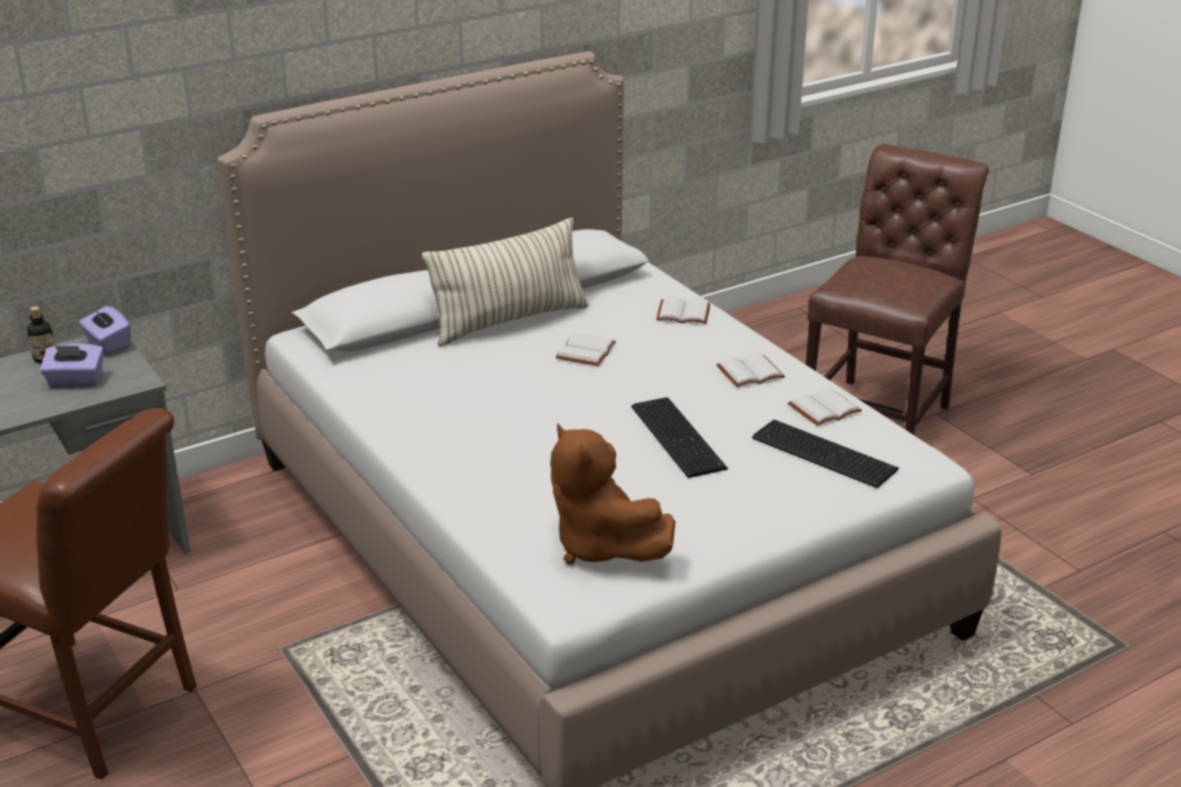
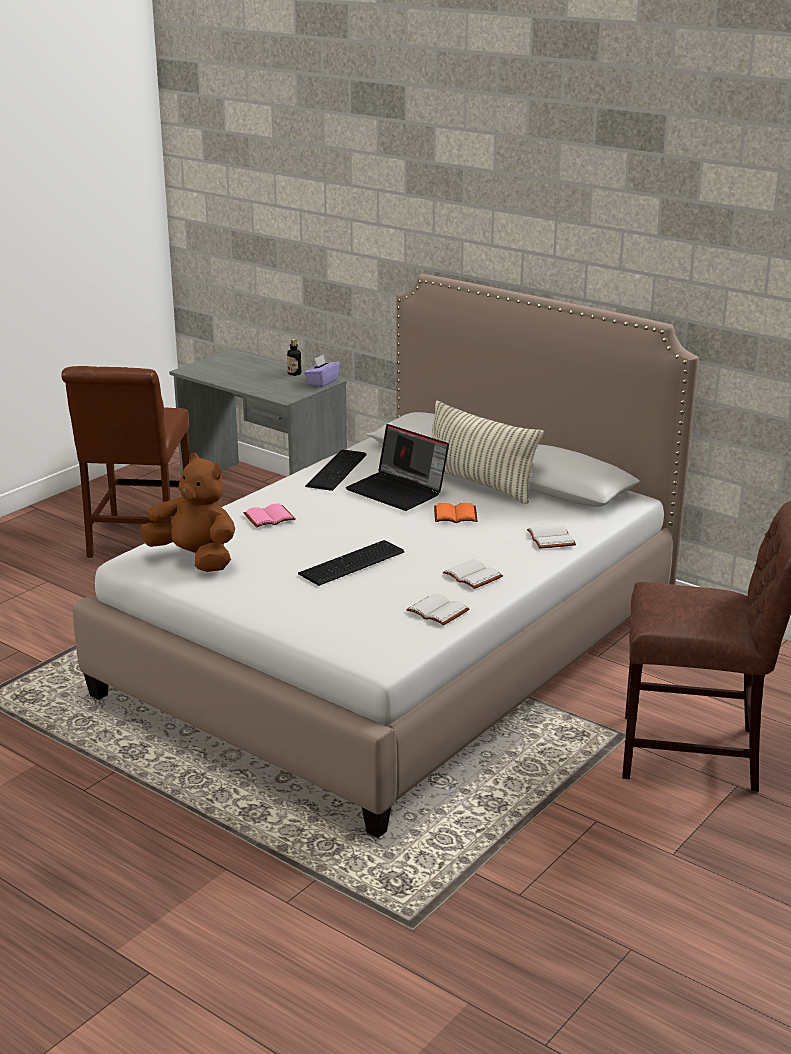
camera: 70 degrees right, 5 degrees down
purple tissue box [40,343,104,387] -> none
brown plush toy [550,423,675,565] -> brown plush toy turned 90 degrees clockwise [140,453,235,572]
white book [556,333,616,366] -> orange book [434,502,477,523]
keyboard [752,420,899,488] -> keyboard moved to [305,450,367,491]
none -> pink book [244,503,296,528]
none -> laptop [346,424,449,511]

